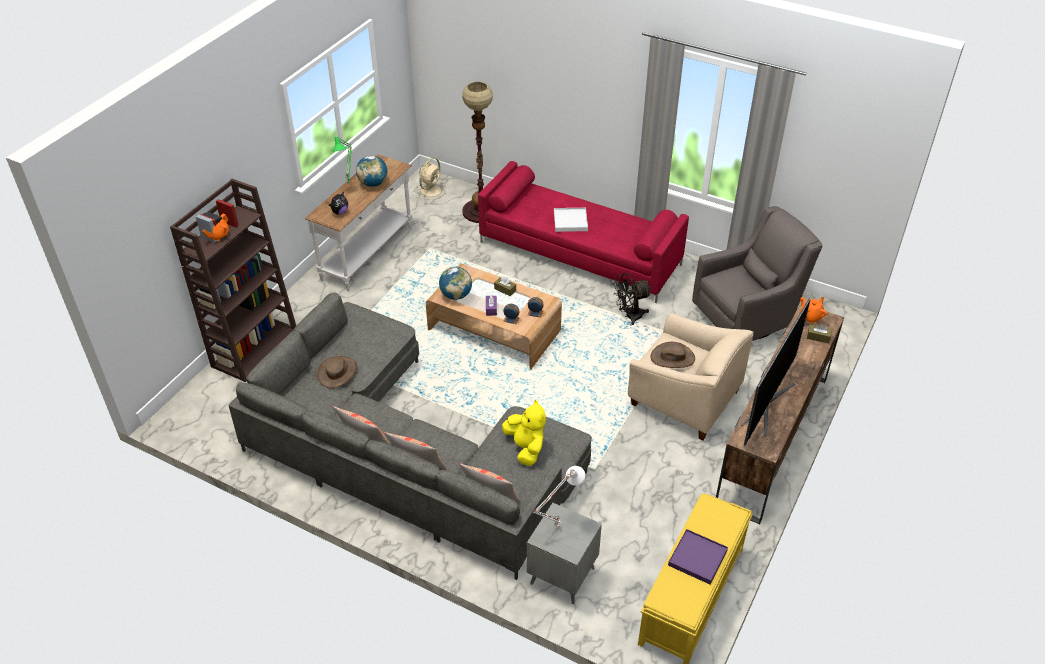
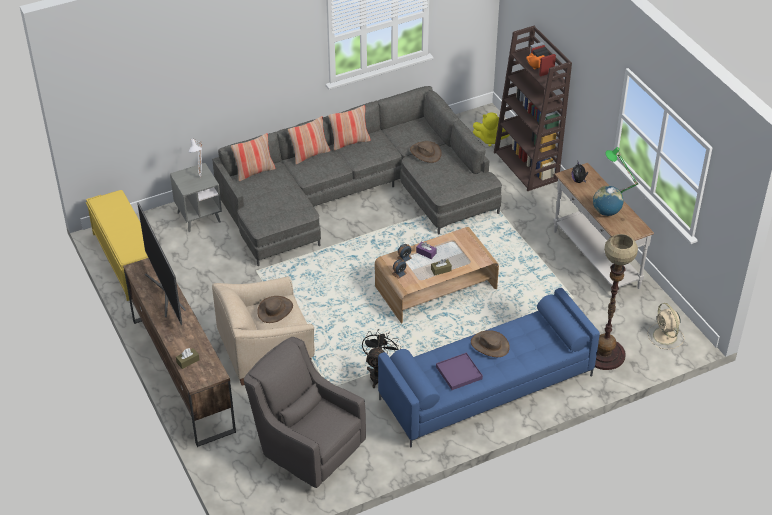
camera: 125 degrees right, 0 degrees up
globe [439,267,472,300] -> none
red sofa [478,161,689,303] -> blue sofa [378,288,600,448]
yellow plush toy [502,400,546,466] -> yellow plush toy moved to [473,113,510,147]
white tray [554,208,588,232] -> brown hat [471,330,510,357]
purple tray [668,529,728,584] -> purple tray moved to [436,352,483,390]
grey armchair [692,206,822,341] -> grey armchair turned 120 degrees clockwise [244,337,366,488]
orange teapot [800,297,827,324] -> none

